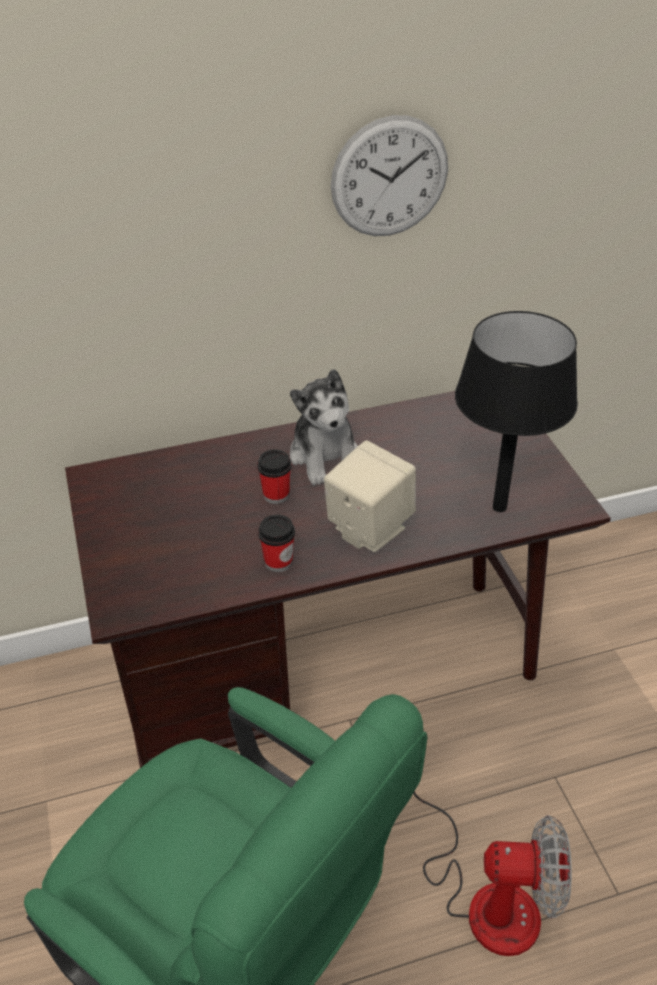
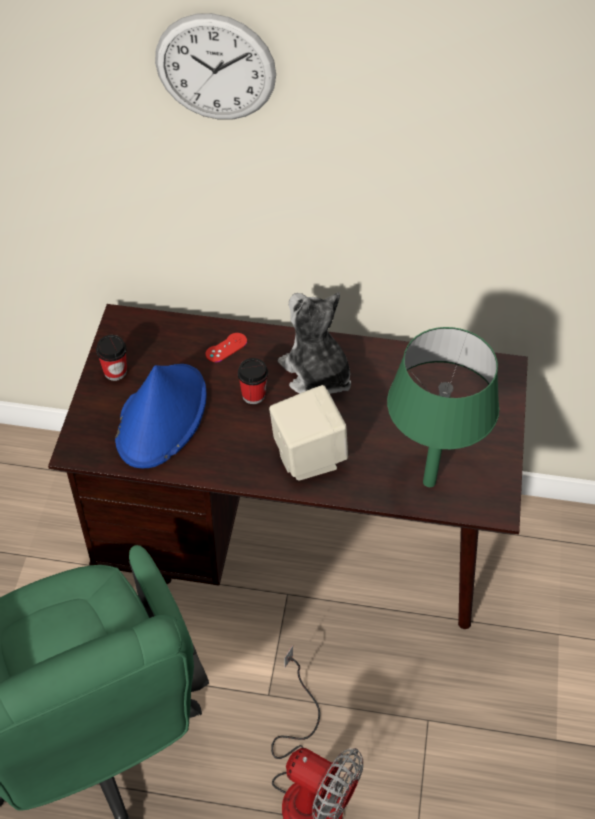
camera: 25 degrees right, 10 degrees up
cup [258,514,295,572] -> cup moved to [96,335,127,381]
plush toy [290,369,358,486] -> plush toy turned 135 degrees clockwise [278,292,351,394]
wall clock [331,115,448,236] -> wall clock moved to [155,13,276,119]
black table lamp [455,311,578,512] -> green table lamp [387,327,499,487]
none -> blue hat [115,364,206,468]
none -> red game controller [206,333,247,362]

